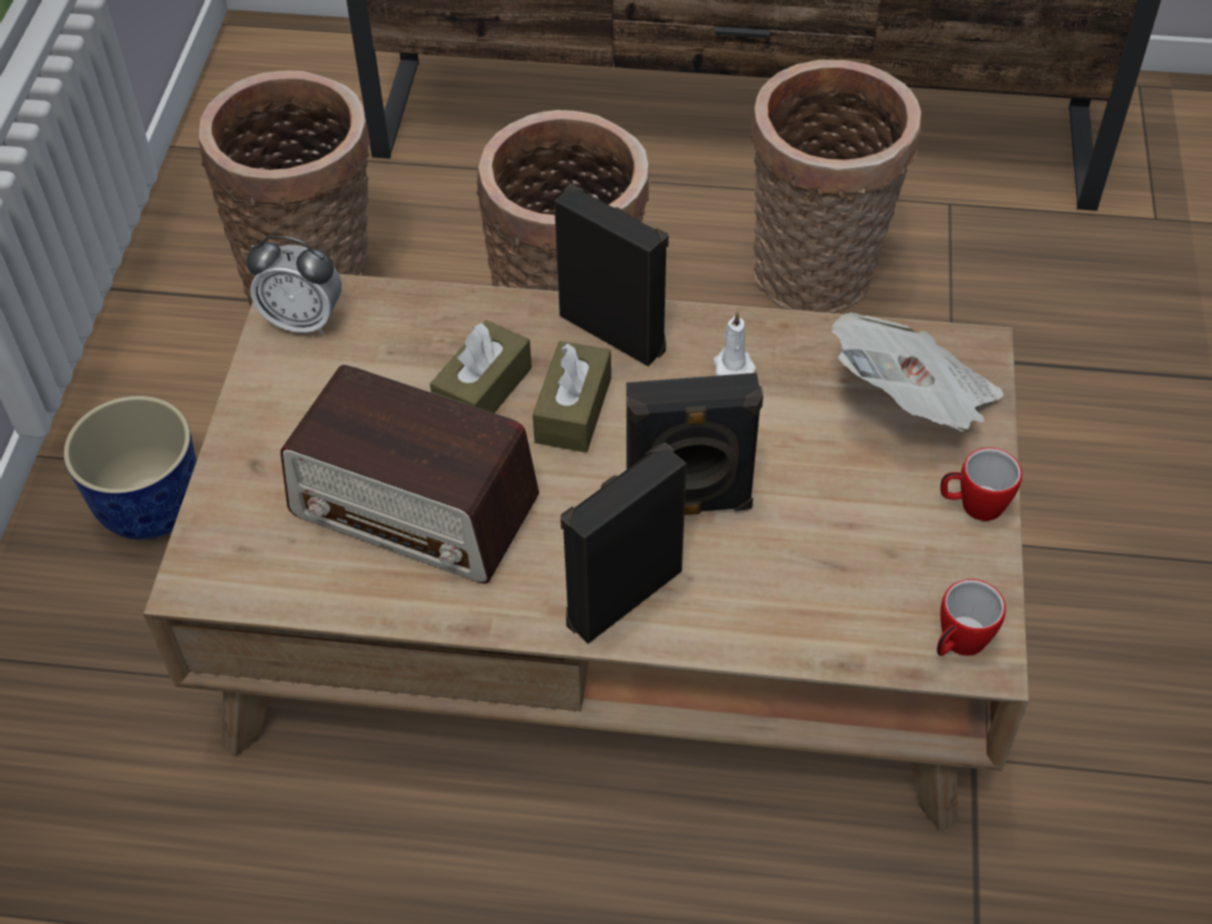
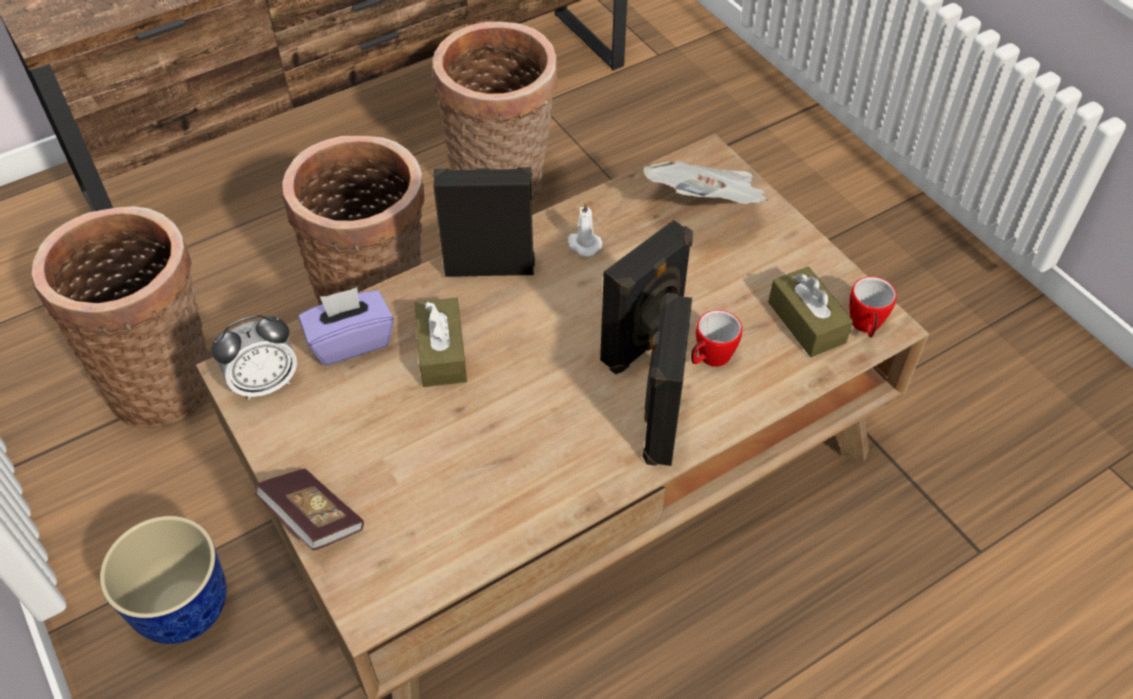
camera: 40 degrees left, 0 degrees up
radio [280,365,539,584] -> none
brown tissue box [533,341,611,453] -> brown tissue box moved to [768,267,853,357]
mug [940,448,1022,521] -> mug moved to [691,310,742,367]
none -> book [255,469,364,551]
none -> purple tissue box [299,287,394,366]

